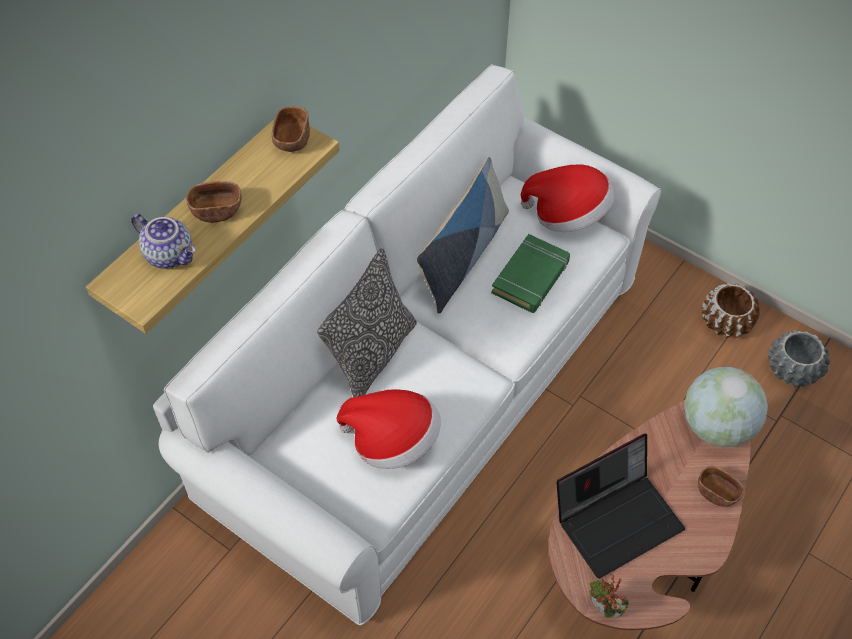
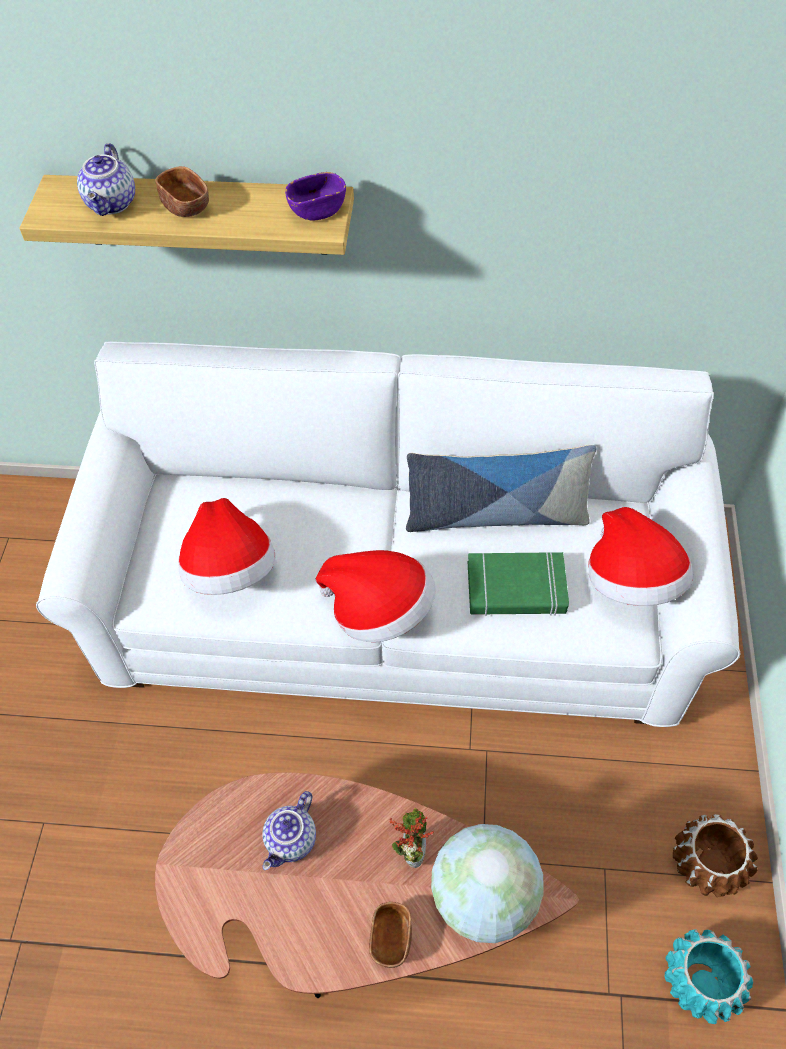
camera: 60 degrees right, 0 degrees up
brown bowl [272,106,310,152] -> purple bowl [285,172,346,221]
pillow [317,248,417,397] -> none
laptop [556,433,685,579] -> teapot [262,791,316,870]
potted plant [589,574,629,618] -> potted plant moved to [389,808,434,868]
grey planter [768,330,830,387] -> turquoise planter [664,929,753,1024]
none -> hat [316,550,436,642]

